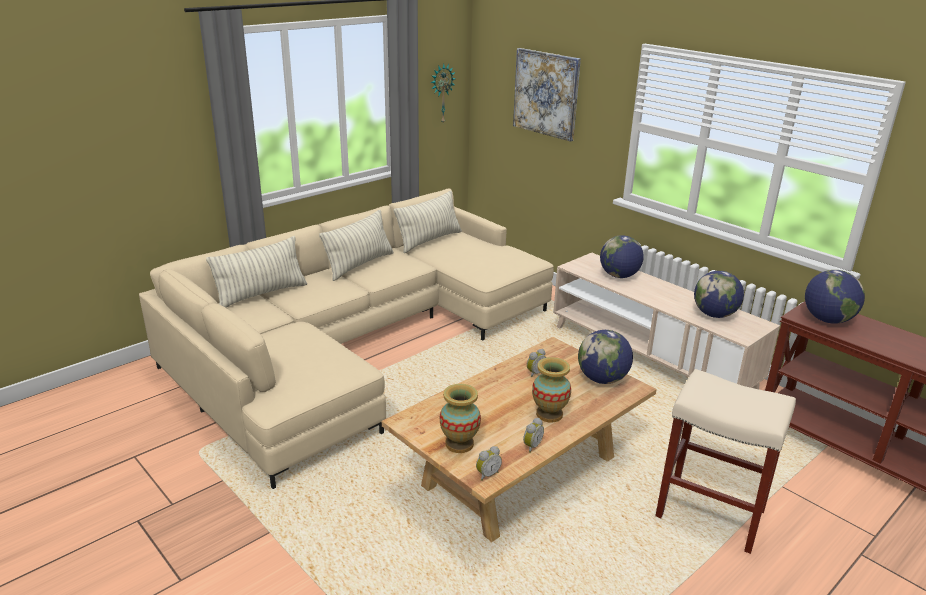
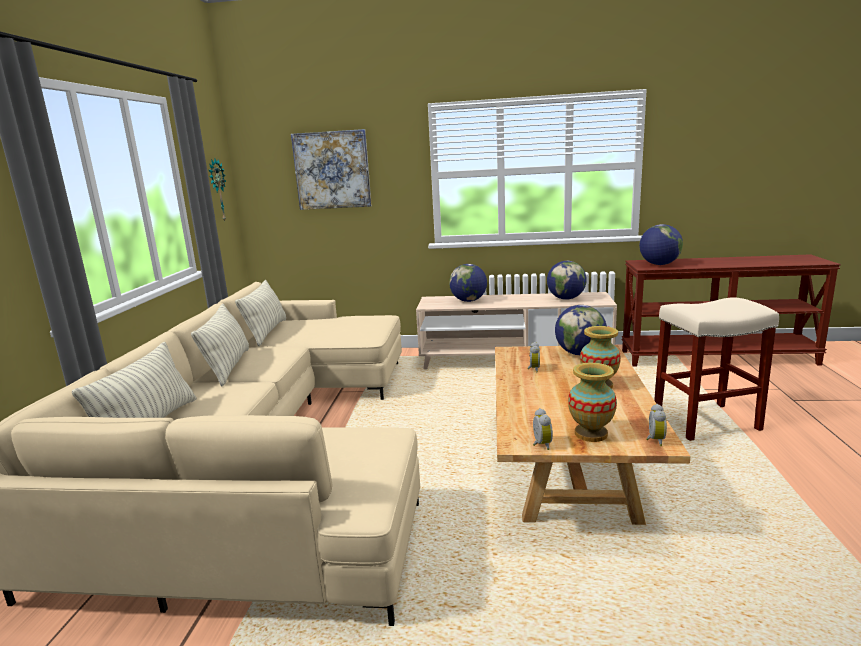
camera: 40 degrees left, 10 degrees down
alarm clock [523,418,544,453] -> alarm clock moved to [533,408,553,450]

